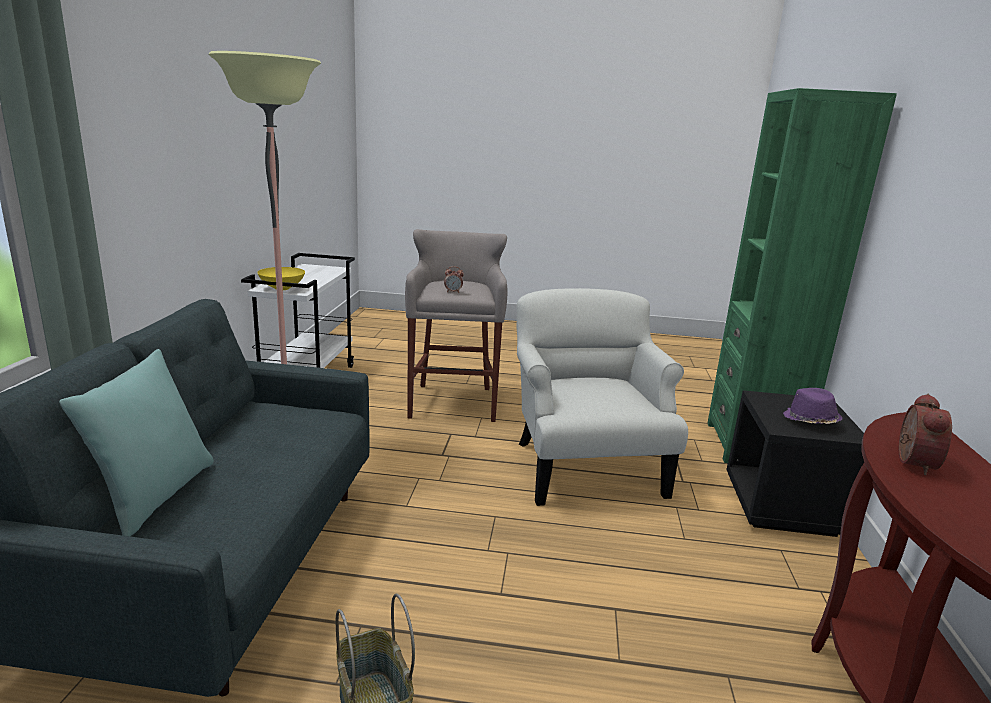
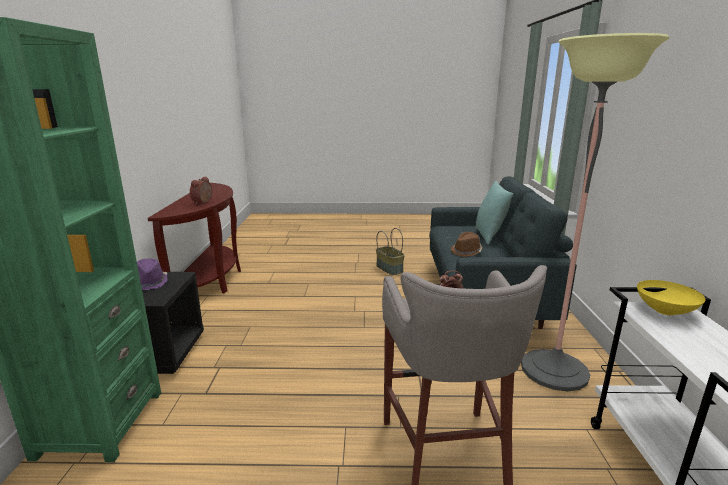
camera: 175 degrees right, 0 degrees up
white armchair [517,288,688,506] -> none
none -> brown hat [451,232,482,257]

